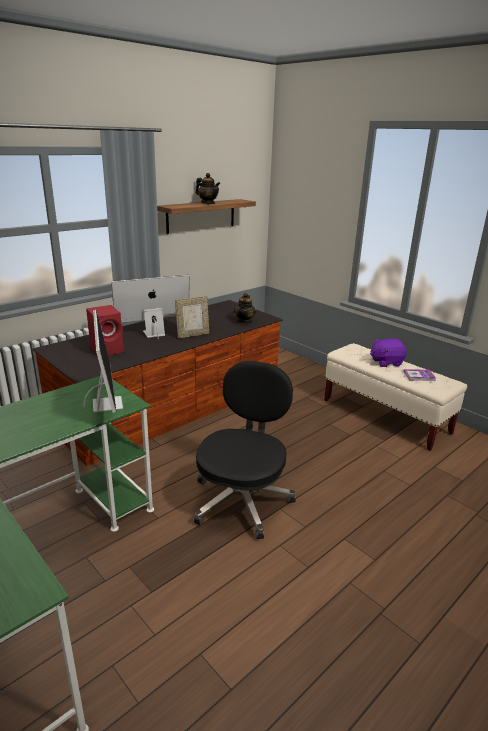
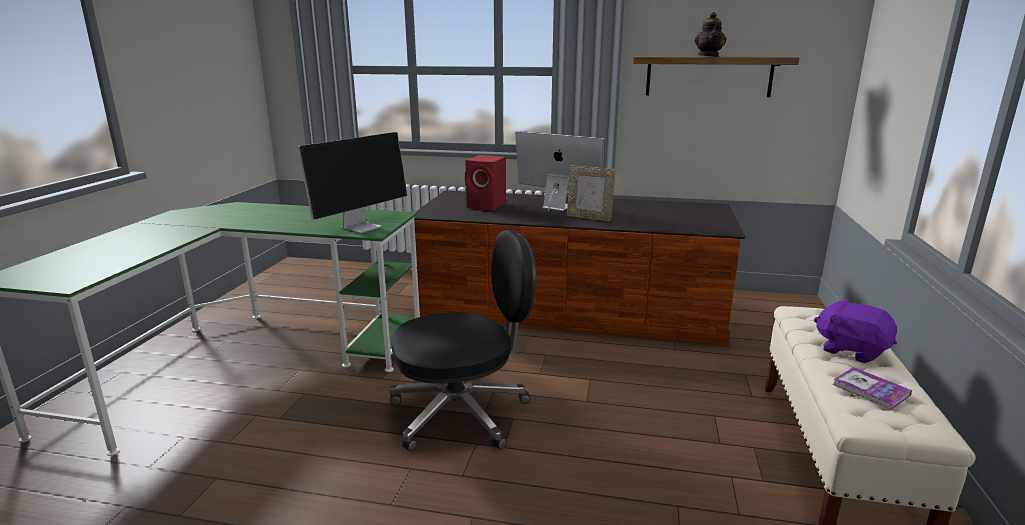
camera: 55 degrees right, 5 degrees down
teapot [234,293,256,324] -> none

